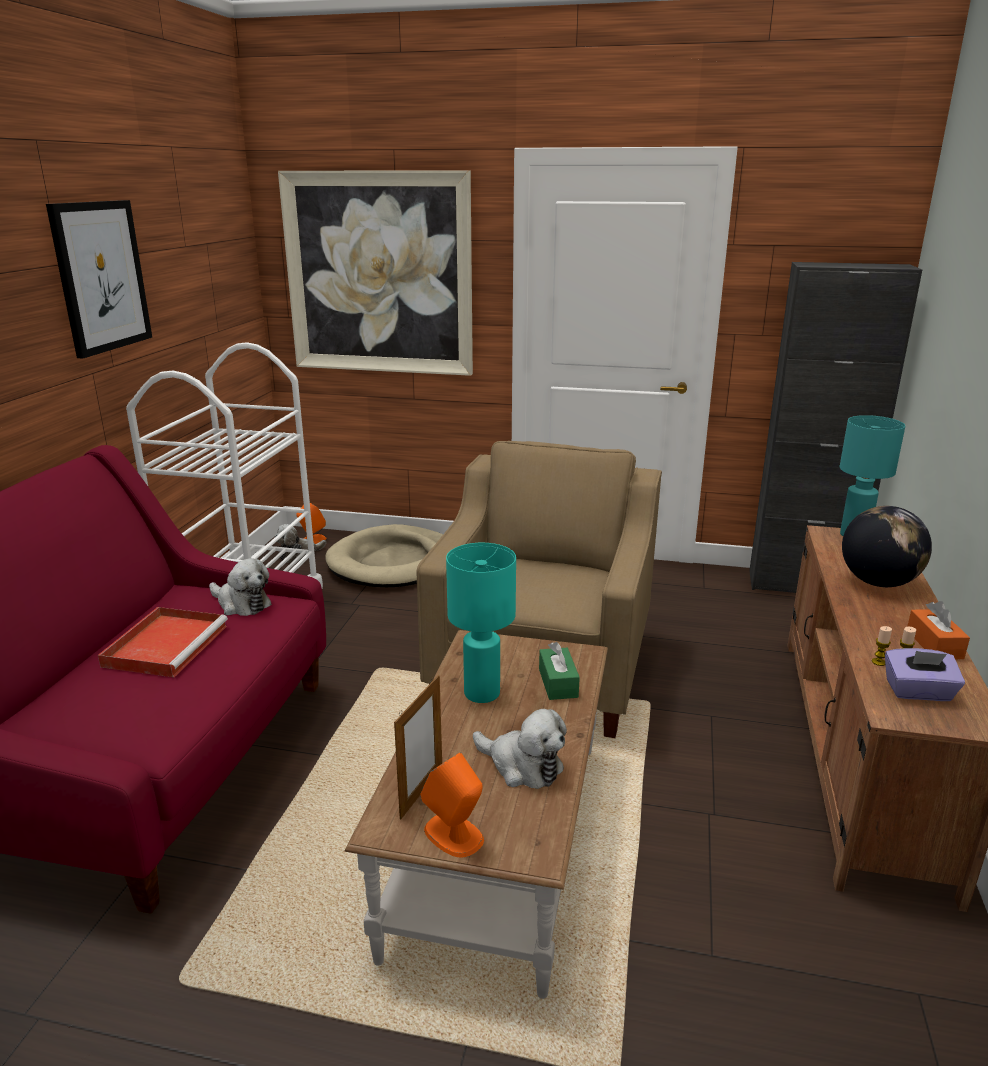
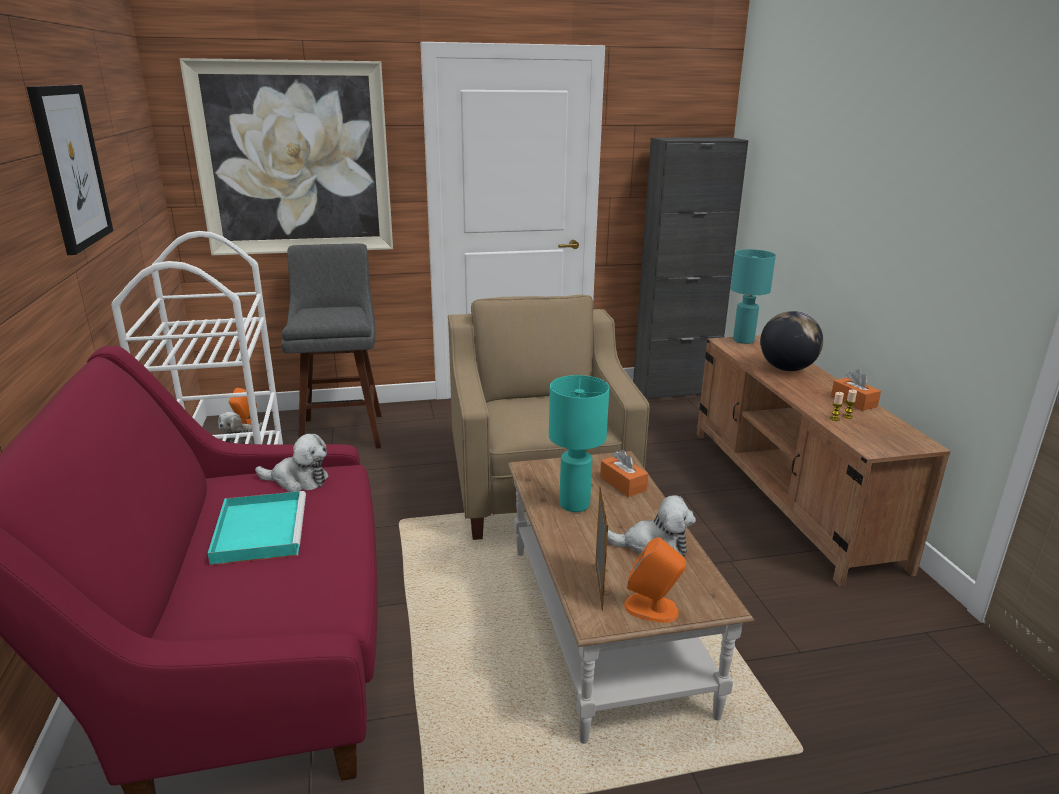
camera: 25 degrees left, 0 degrees up
red tray [98,607,228,677] -> turquoise tray [208,491,306,565]
beige dog bed [325,524,443,587] -> grey stool [281,244,382,449]
green tissue box [539,642,580,700] -> orange tissue box [600,450,648,497]
purple tissue box [885,648,965,701] -> none

